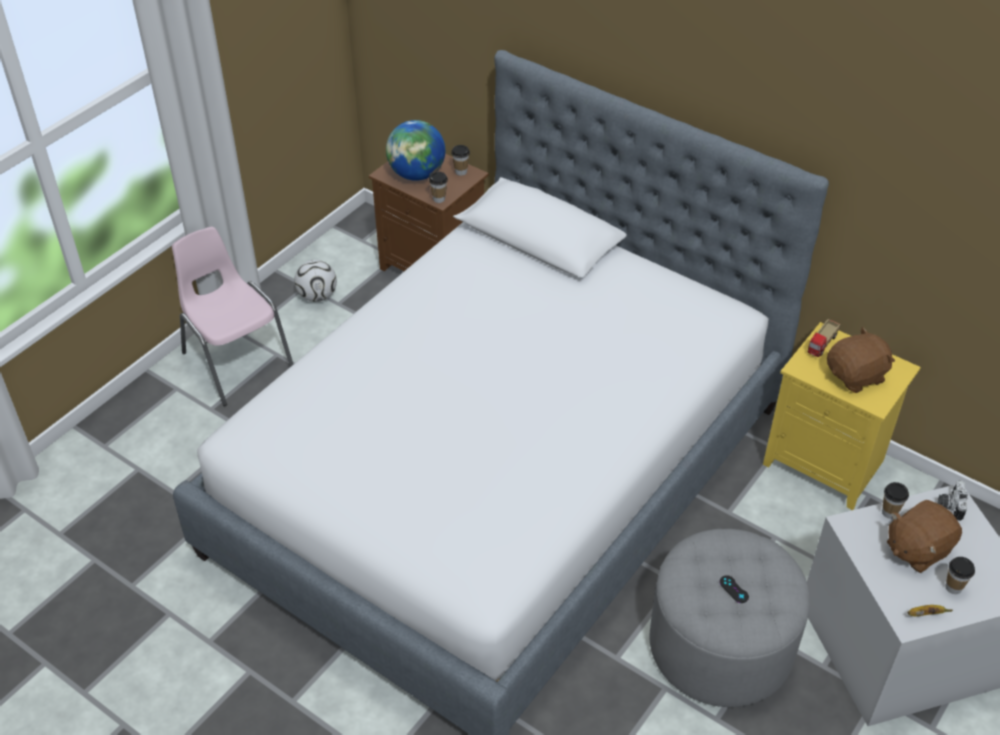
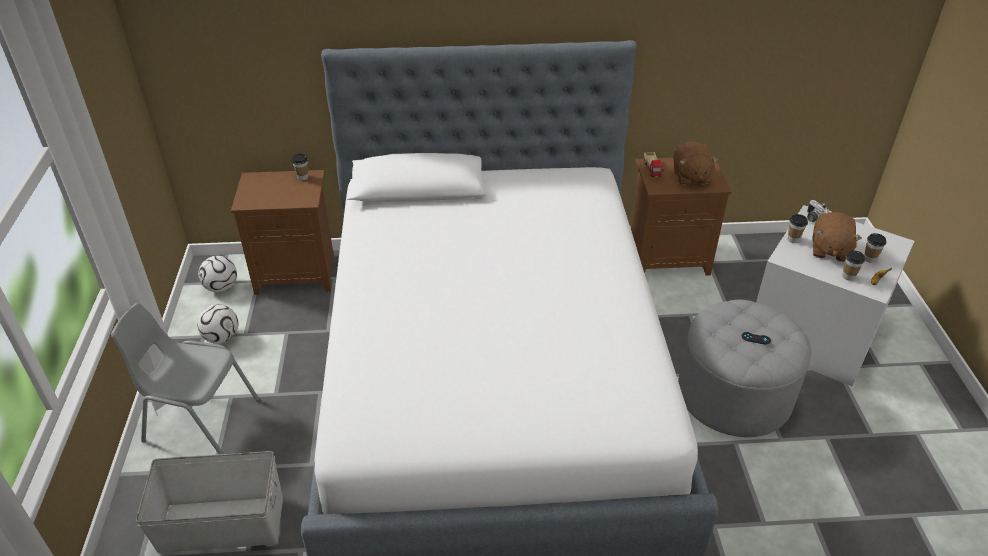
camera: 40 degrees left, 5 degrees down
pink chair [172,227,293,406] -> grey chair [111,303,260,454]
globe [386,120,445,181] -> none
cup [429,172,448,203] -> cup moved to [842,250,865,281]
yellow nightstand [763,322,921,510] -> brown nightstand [631,156,732,276]
brown plush toy [827,327,895,393] -> brown plush toy turned 150 degrees clockwise [673,142,719,186]
none -> grey storage box [136,451,283,553]
none -> football [198,256,237,292]

